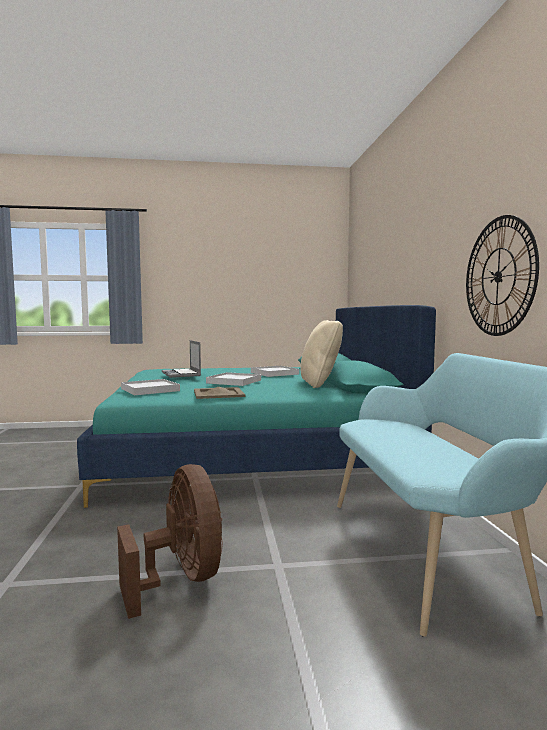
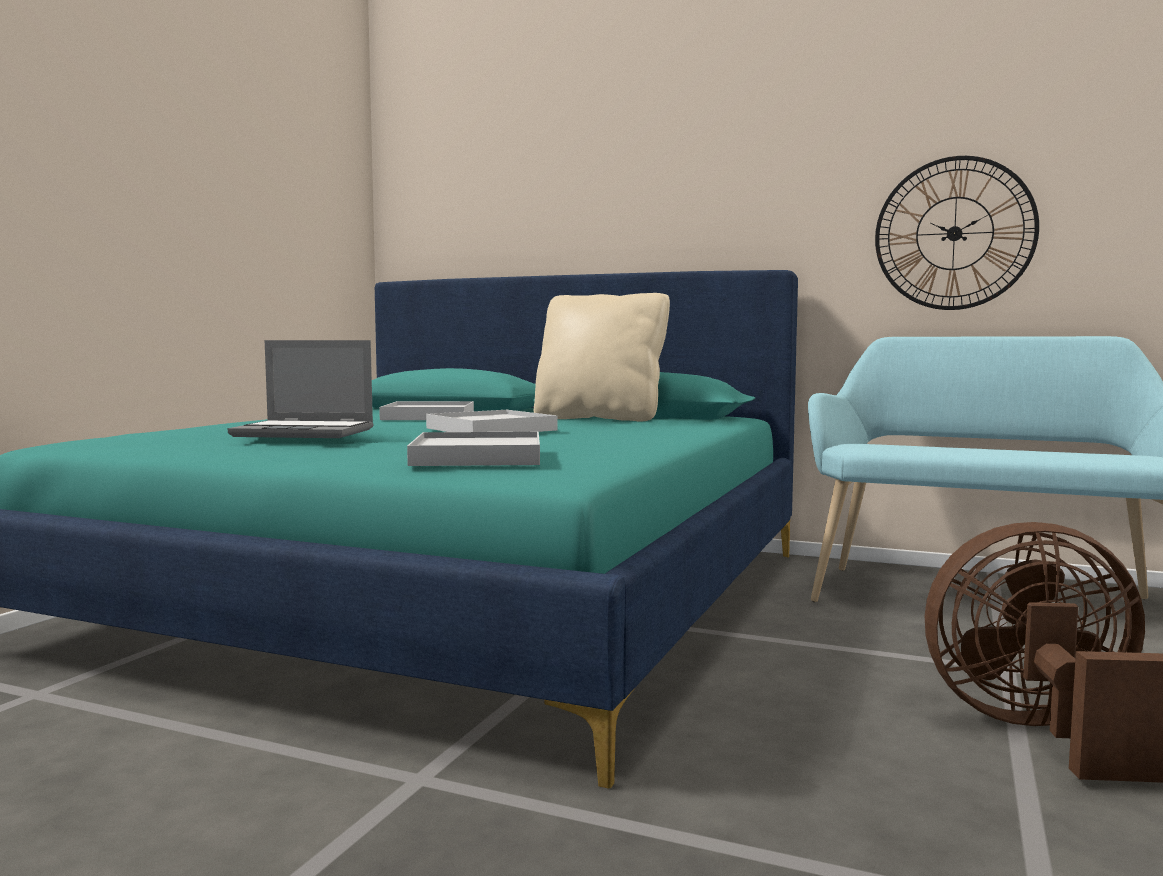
camera: 60 degrees left, 0 degrees up
beige tray [194,387,245,399] -> none

